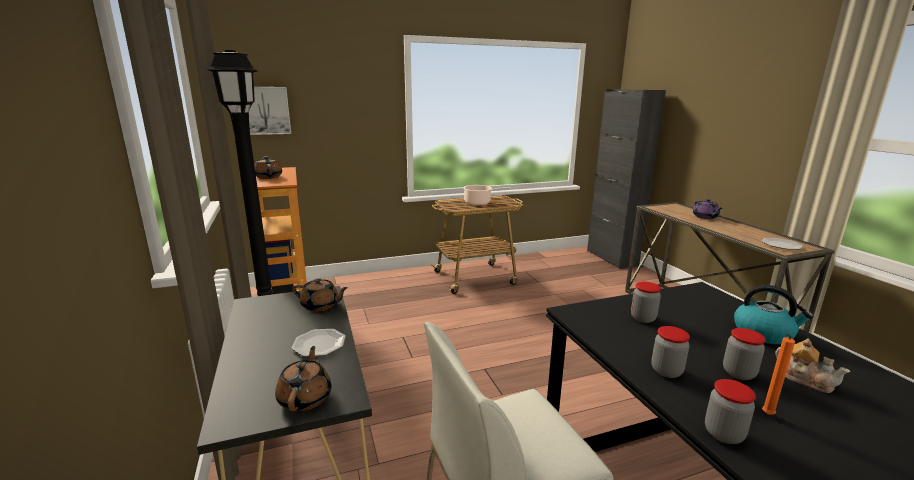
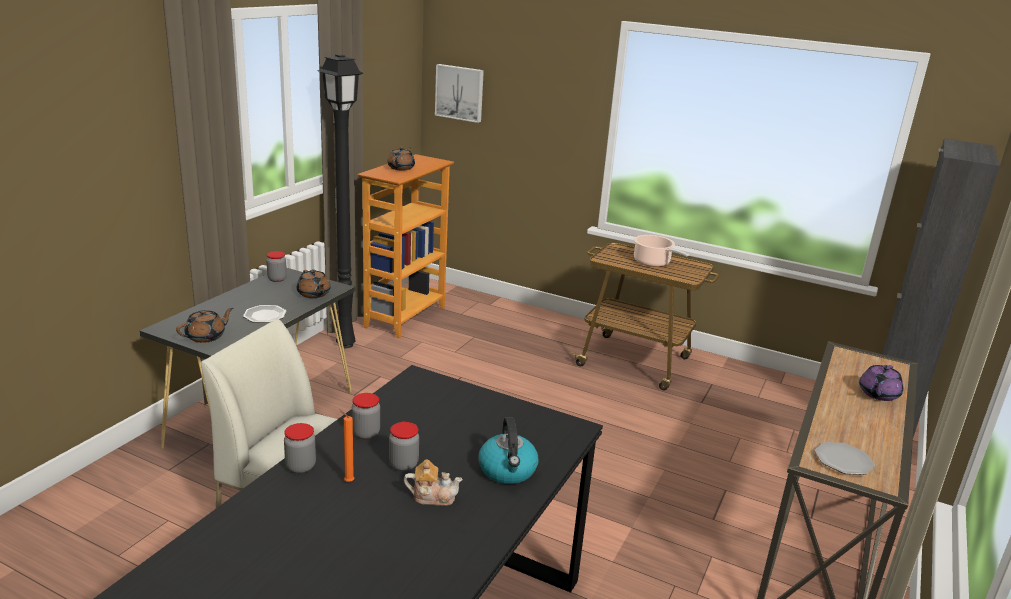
camera: 45 degrees right, 5 degrees up
jar [631,281,661,323] -> jar moved to [266,251,287,282]
teapot [775,339,851,393] -> teapot turned 90 degrees counterclockwise [404,459,463,506]

